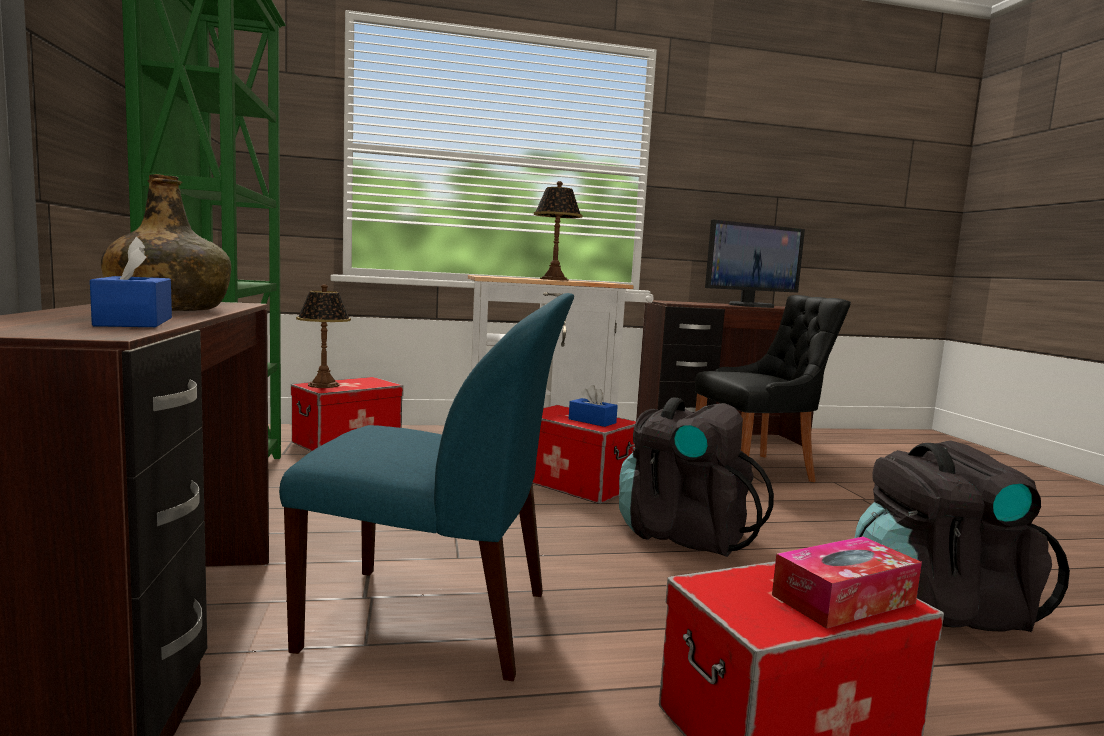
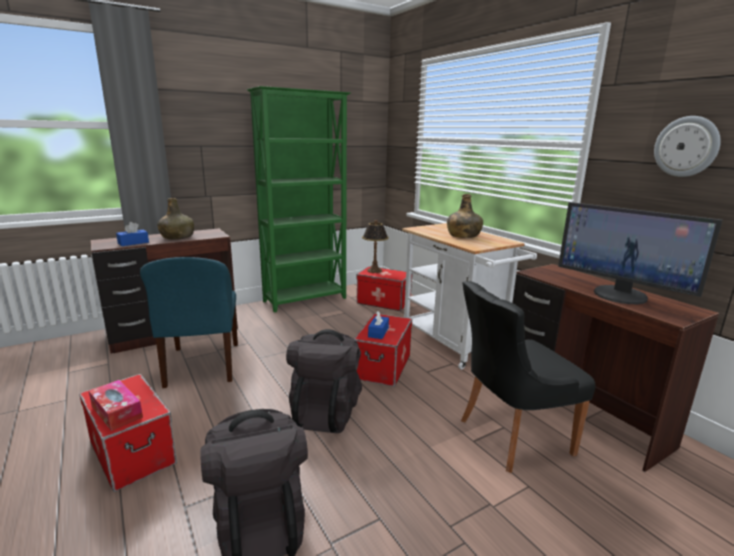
camera: 70 degrees right, 10 degrees up
table lamp [534,181,583,281] -> green bottle [447,194,483,238]
black chair [695,295,851,482] -> black chair turned 105 degrees clockwise [461,281,596,473]
none -> wall clock [654,116,721,177]

